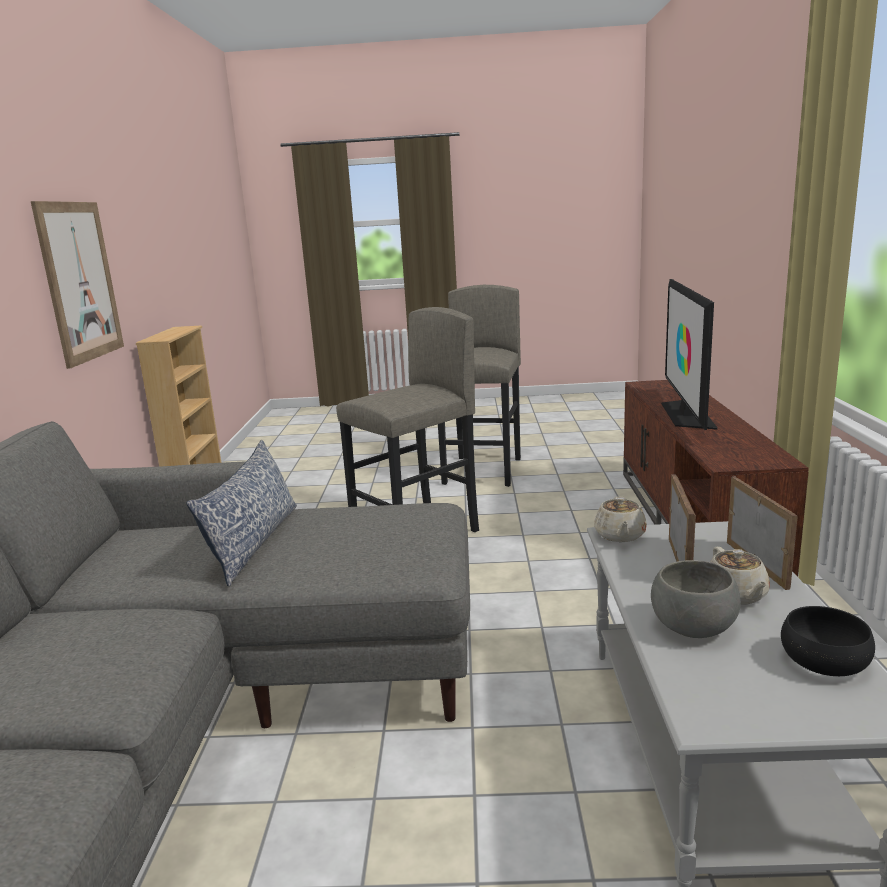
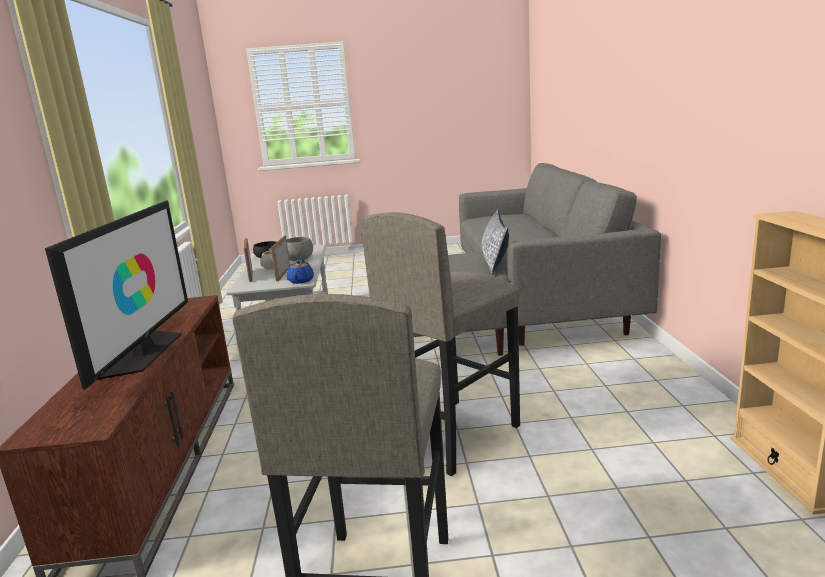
camera: 175 degrees right, 0 degrees up
picture [31,201,124,369] -> none
beige teapot [594,496,647,542] -> blue teapot [287,259,314,284]

